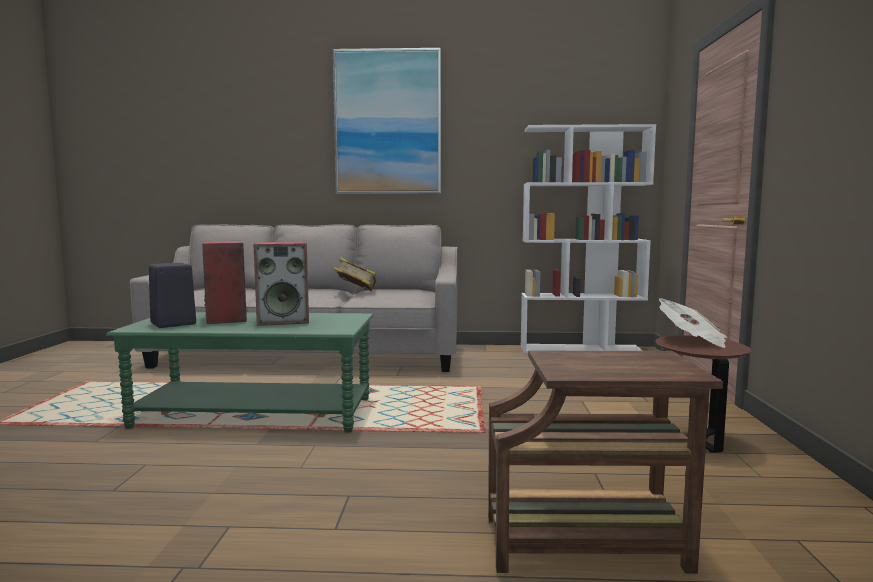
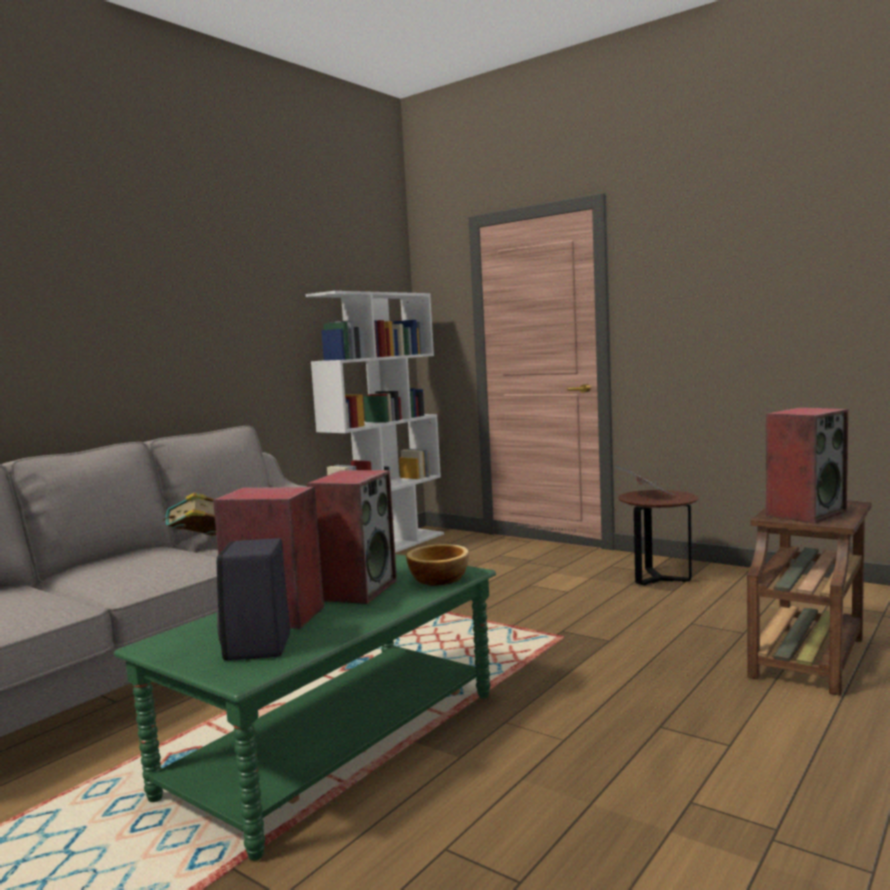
camera: 55 degrees left, 0 degrees up
picture [333,48,441,194] -> none
none -> bowl [406,544,469,586]
none -> speaker [766,407,848,524]

